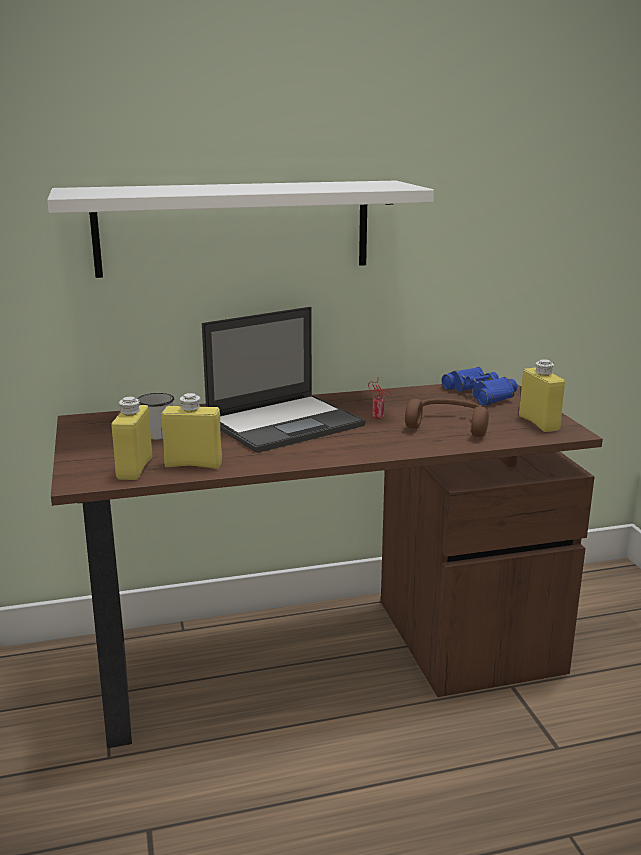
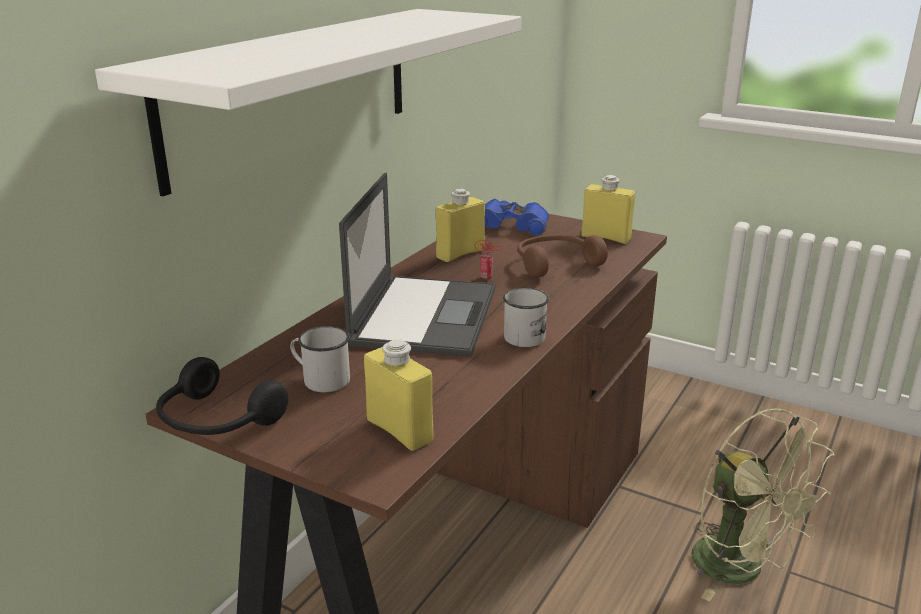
camera: 45 degrees left, 5 degrees up
yellow bottle [161,393,222,469] -> yellow bottle moved to [436,189,485,262]
none -> black headphones [156,357,288,435]
none -> white mug [503,288,549,347]
none -> green fan [691,408,834,601]

